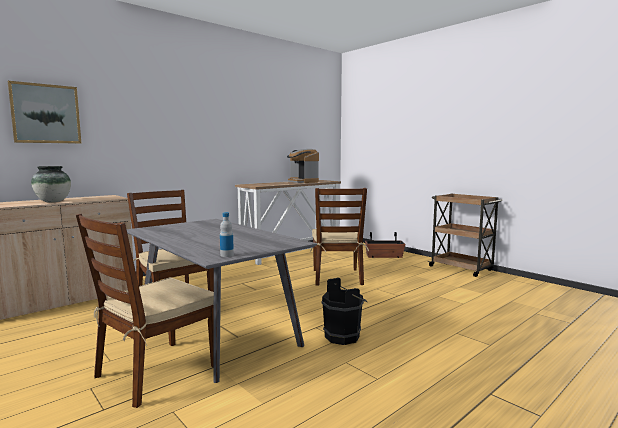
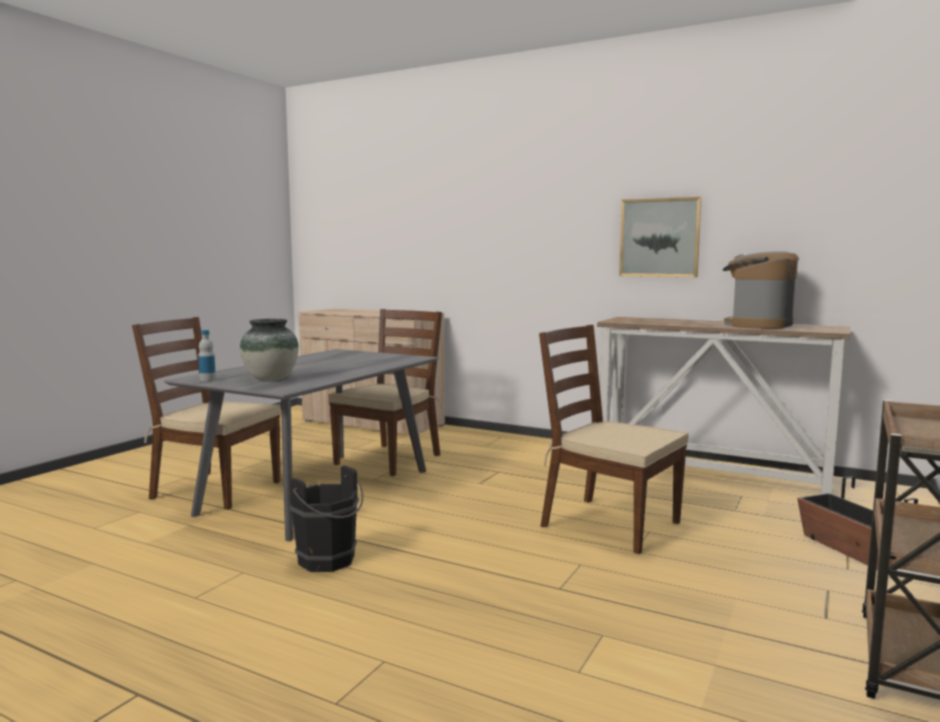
camera: 70 degrees right, 0 degrees up
picture [8,81,81,144] -> picture moved to [619,197,702,277]
vase [31,166,71,202] -> vase moved to [240,319,299,381]
brown chair [310,188,369,286] -> brown chair turned 60 degrees clockwise [539,325,689,554]

